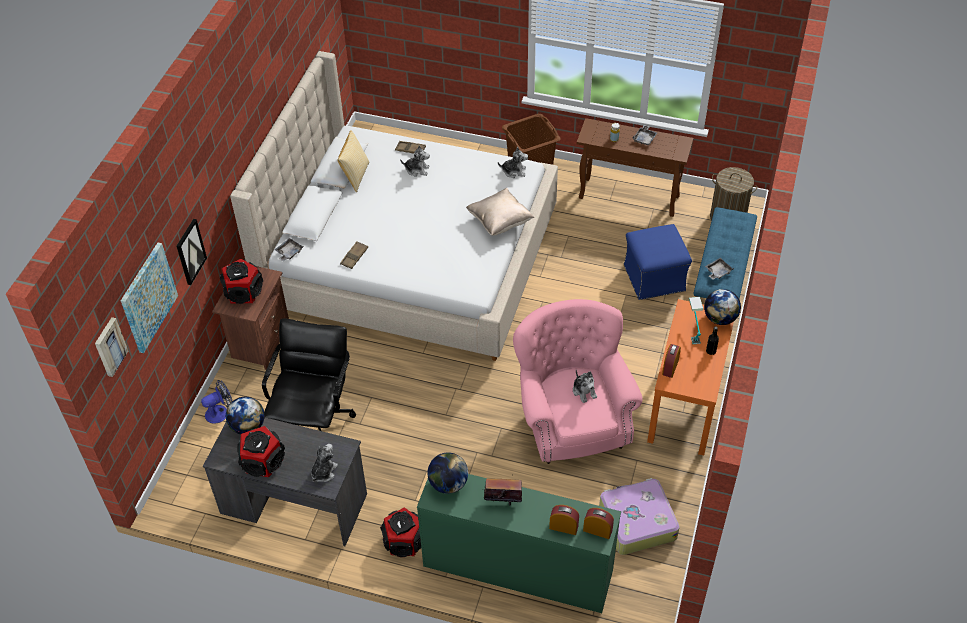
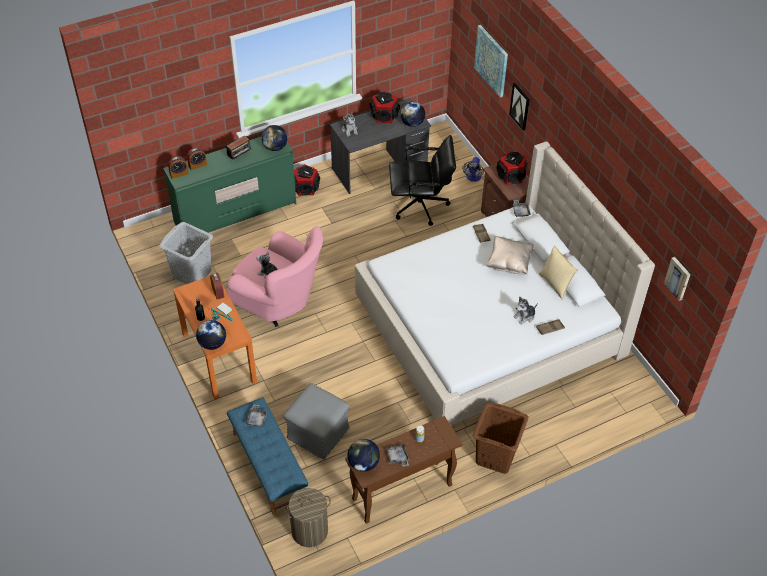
camera: 135 degrees right, 0 degrees up
picture [95,317,128,377] -> picture moved to [664,257,691,301]
black office chair [262,318,356,431] -> black office chair turned 60 degrees counterclockwise [389,135,456,226]
beige pillow [466,188,534,236] -> beige pillow moved to [486,236,534,275]
plush toy [498,147,528,178] -> none
suitcase [599,478,680,555] -> grey laundry basket [159,222,213,284]
blue ottoman [624,224,692,300] -> grey ottoman [283,383,350,460]
none -> globe [347,439,380,472]

